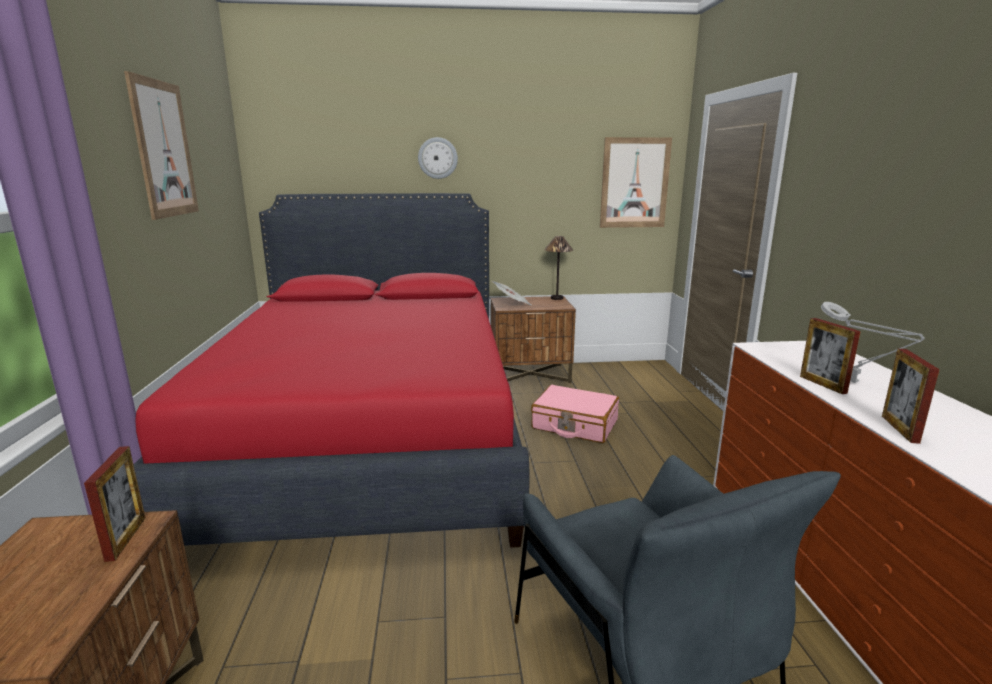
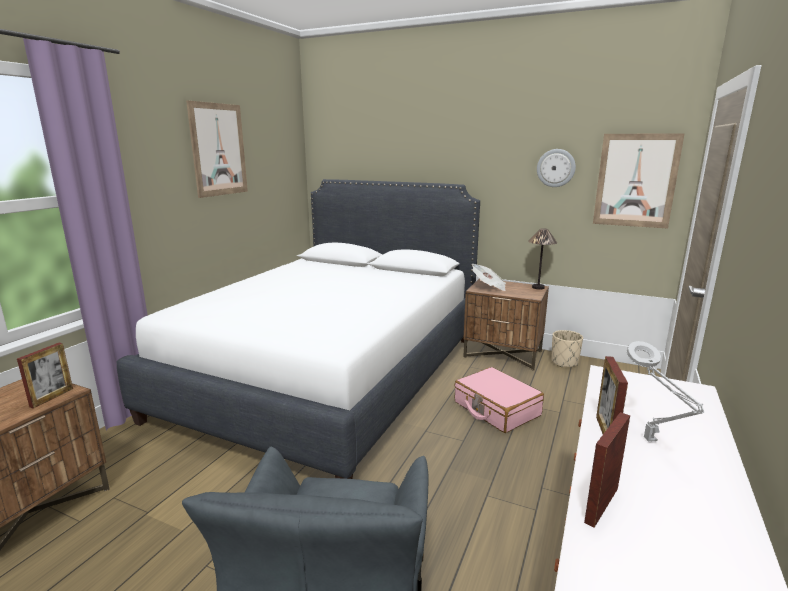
camera: 30 degrees right, 0 degrees up
red bed [134,193,529,548] -> white bed [117,179,480,479]
wall clock [418,137,458,179] -> wall clock moved to [537,149,576,187]
none -> beige planter [551,330,583,367]

